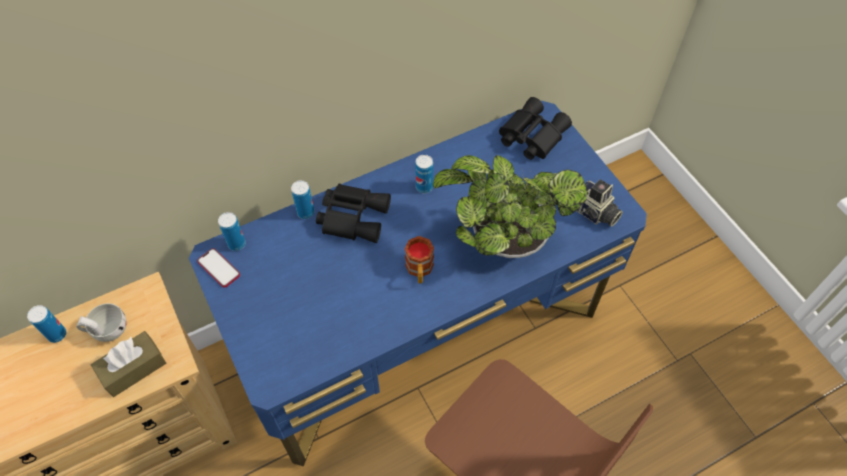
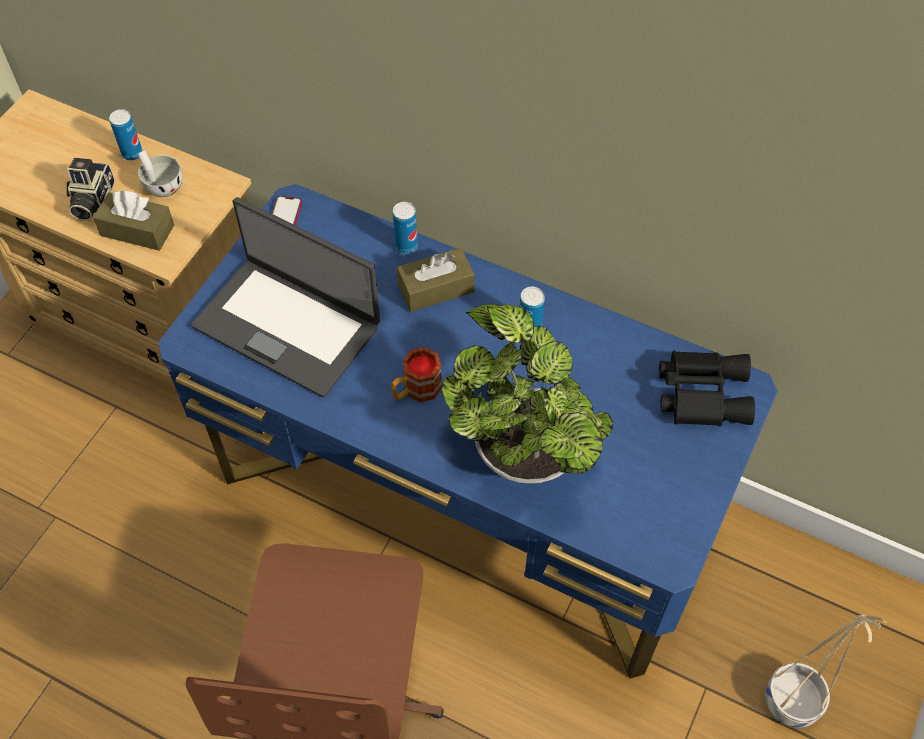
camera: 55 degrees right, 0 degrees up
can [218,212,246,251] -> none
black binoculars [316,184,391,243] -> brown tissue box [397,248,475,312]
camera [576,179,623,227] -> camera moved to [67,158,114,221]
none -> laptop [191,197,380,397]
none -> beige planter [765,614,887,728]

